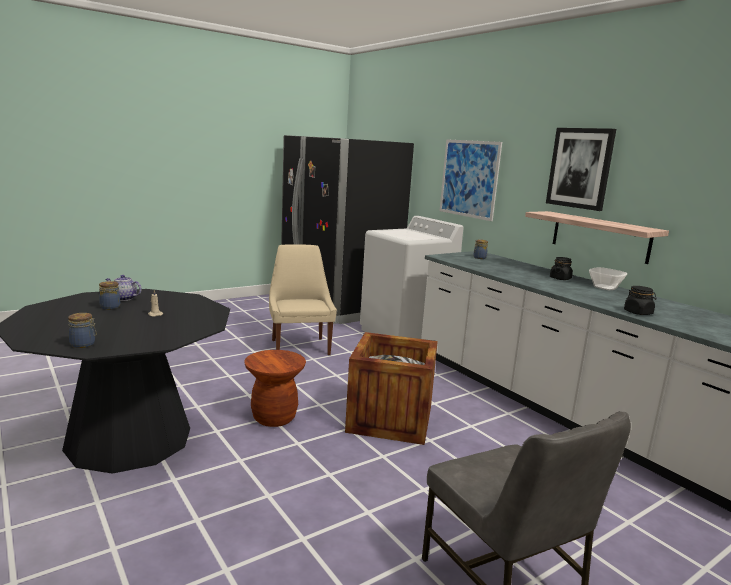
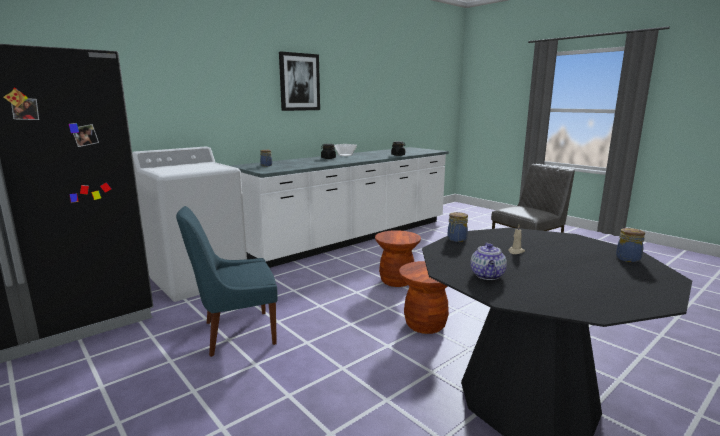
camera: 95 degrees left, 0 degrees up
jar [99,281,120,310] -> jar moved to [448,212,468,242]
beige chair [269,244,337,355] -> blue chair [176,206,278,357]
crate [345,332,438,445] -> brown stool [375,230,421,287]
picture [440,139,502,221] -> none
shelf [525,211,669,264] -> none

